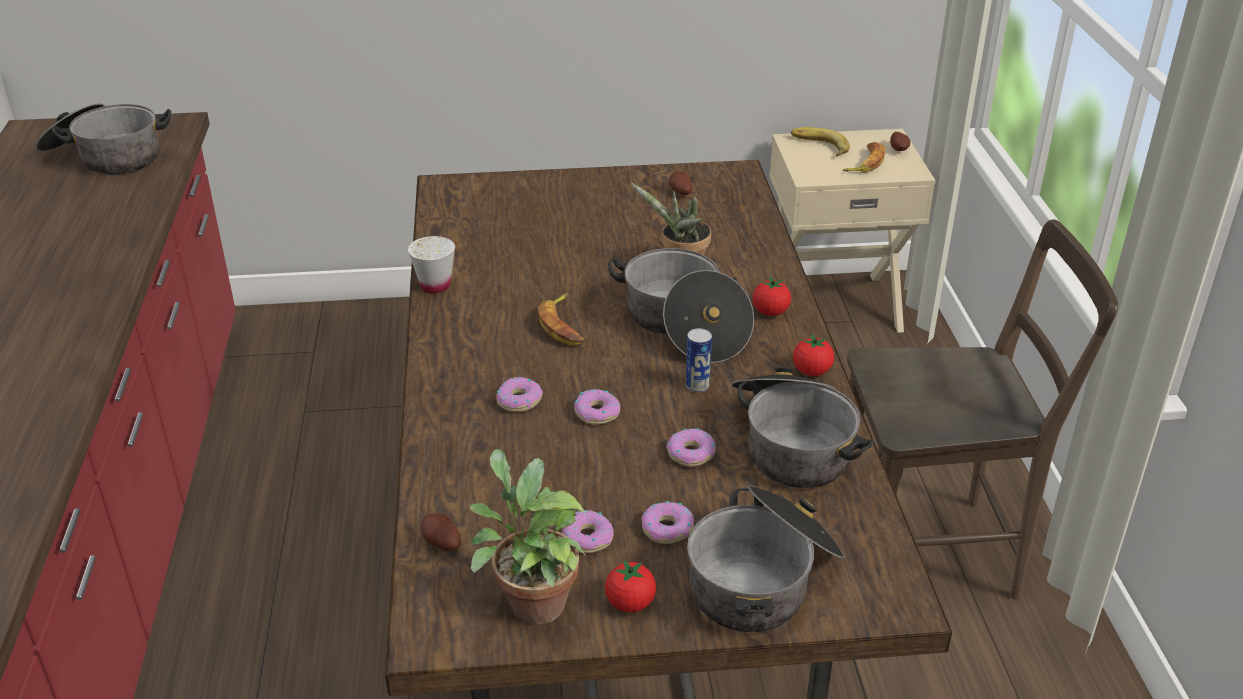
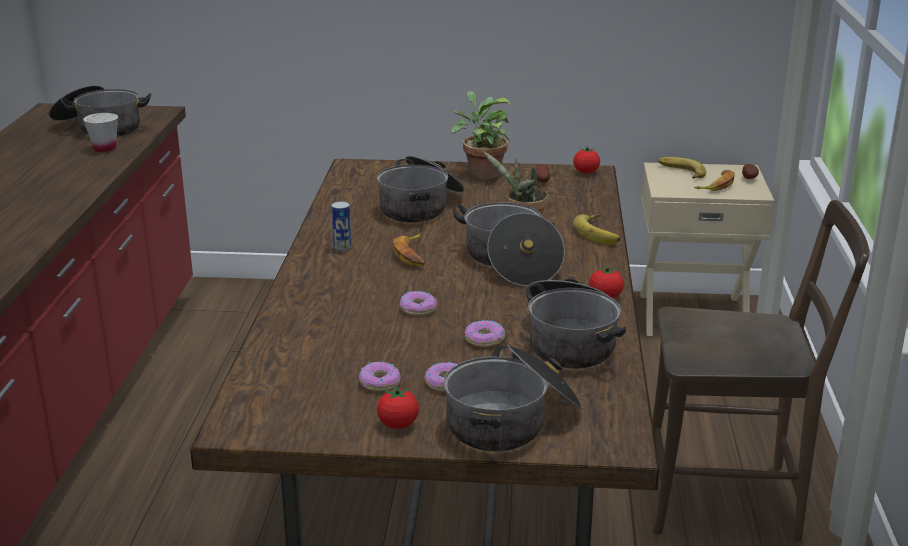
camera: 10 degrees right, 10 degrees down
white cup [408,236,455,294] -> white cup moved to [83,113,118,152]
potato [421,513,461,551] -> none
potted plant [470,449,585,625] -> potted plant moved to [451,91,511,179]
donut [496,377,543,412] -> none
can [686,328,712,393] -> can moved to [331,201,351,252]
tomato [753,276,791,316] -> tomato moved to [573,147,600,173]
none -> cooking pot [377,156,465,223]
none -> banana [573,214,620,245]

